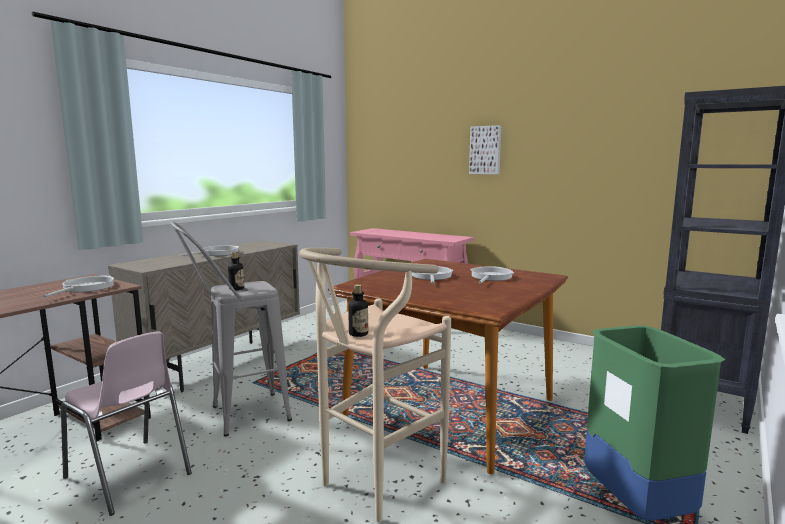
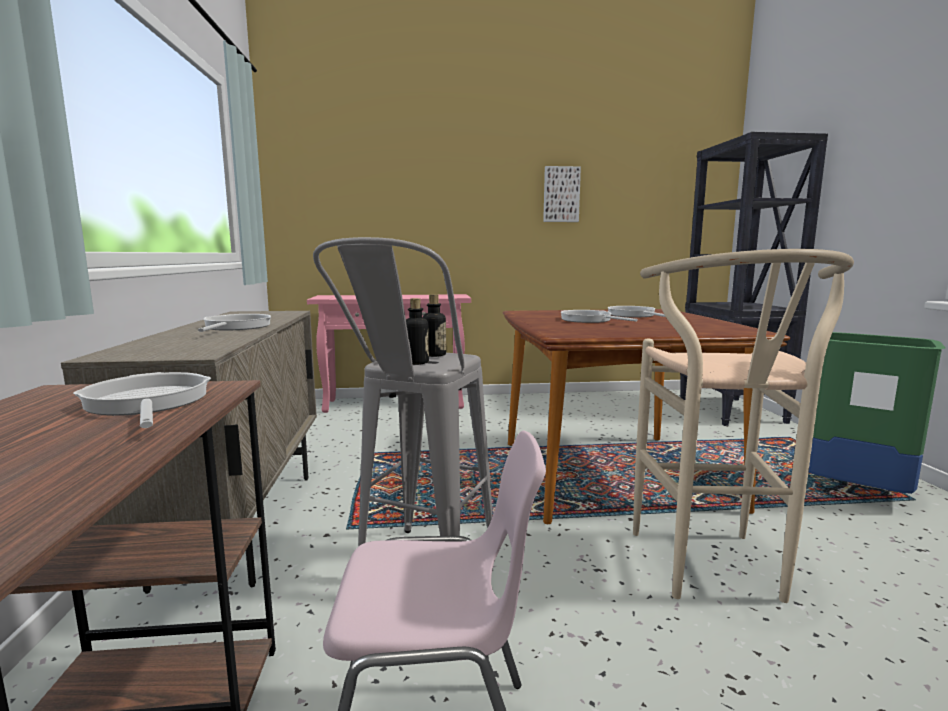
camera: 40 degrees left, 0 degrees up
bottle [348,284,368,337] -> bottle moved to [423,294,446,357]
picture [469,125,501,174] -> picture moved to [543,166,581,222]

